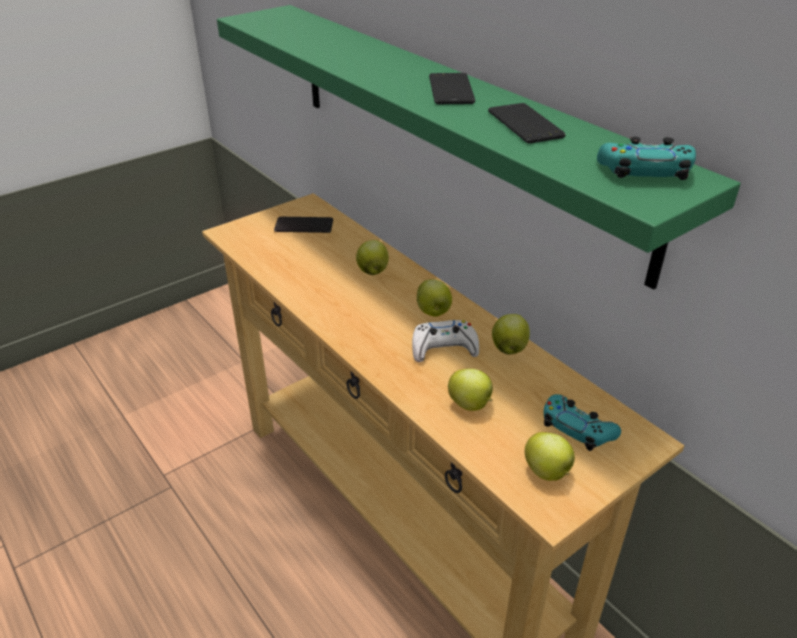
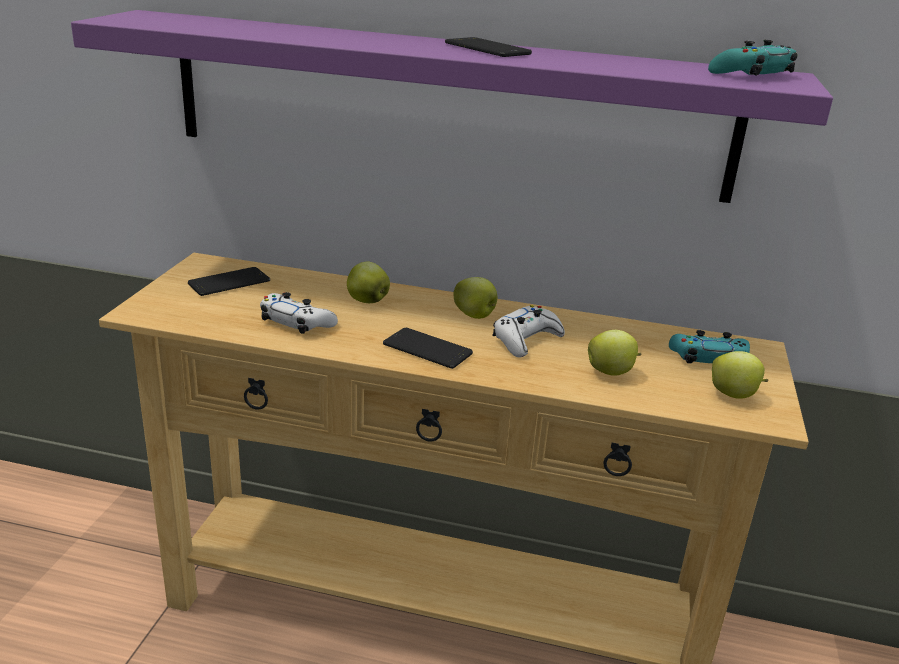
camera: 40 degrees left, 10 degrees down
green shelf [217,5,741,290] -> purple shelf [71,10,833,203]
phone [488,103,566,144] -> phone moved to [383,328,473,369]
apple [492,314,530,355] -> none
none -> white game controller [260,292,338,334]

